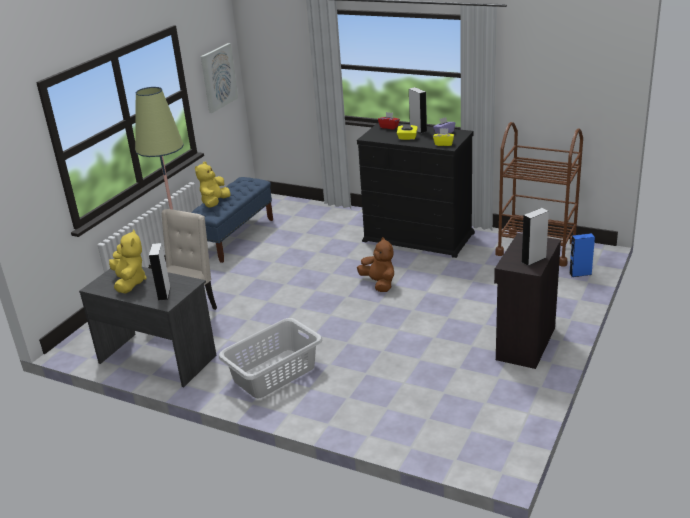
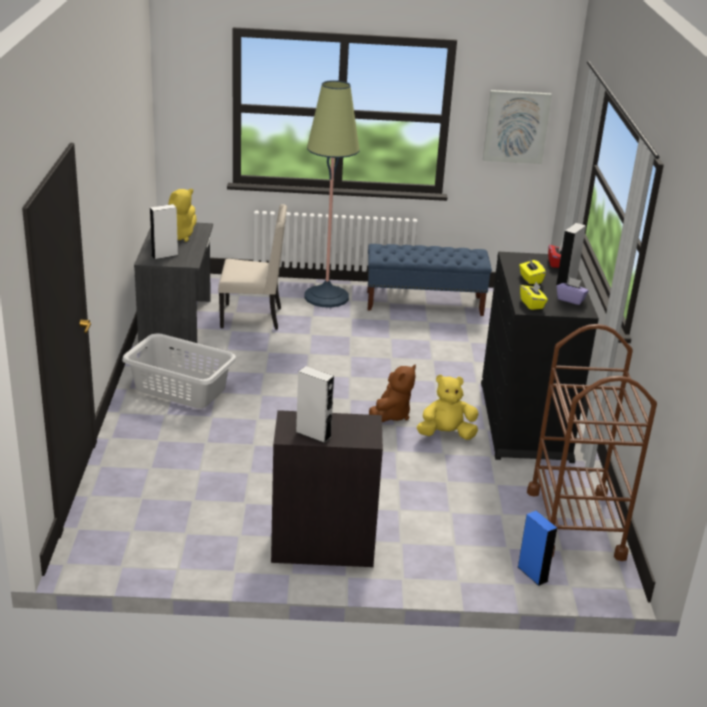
camera: 60 degrees right, 0 degrees up
yellow plush toy [195,162,231,207] -> yellow plush toy moved to [417,375,478,440]

